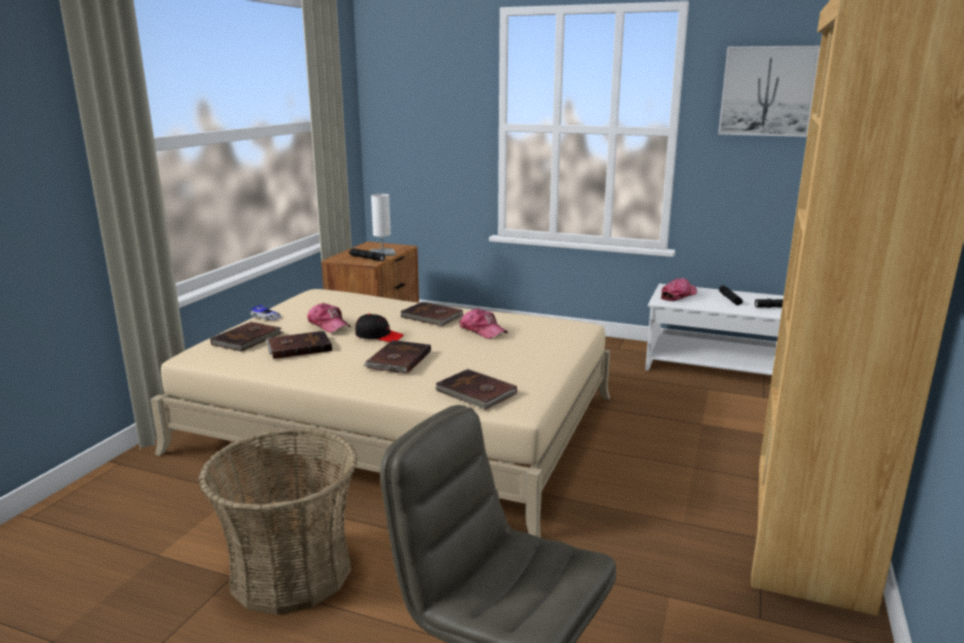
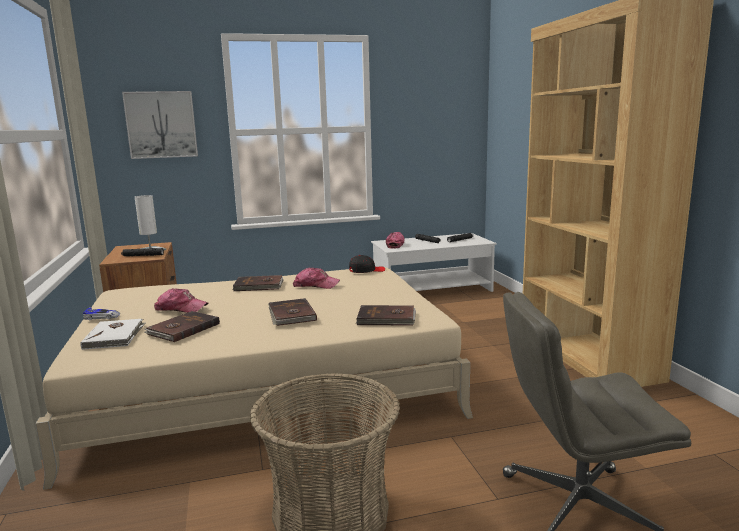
camera: 35 degrees left, 5 degrees down
brown book [211,322,283,352] -> white book [80,319,146,350]
black cap [355,314,404,342] -> black cap moved to [349,255,385,273]
picture [718,46,820,137] -> picture moved to [122,91,198,159]

